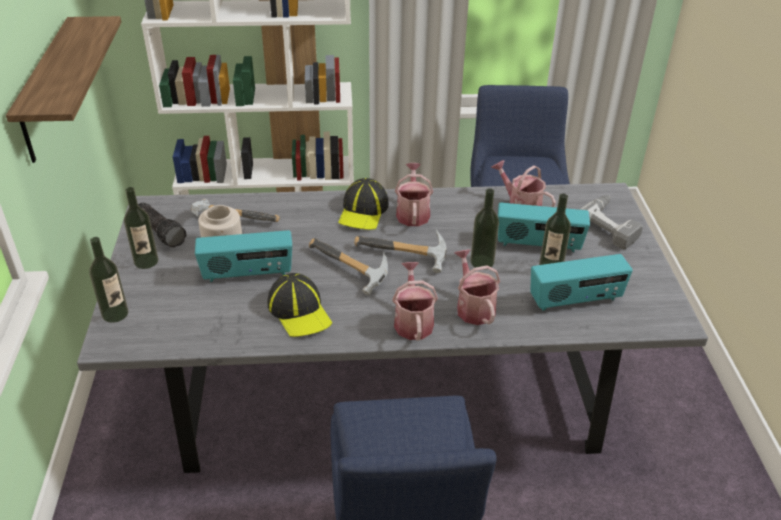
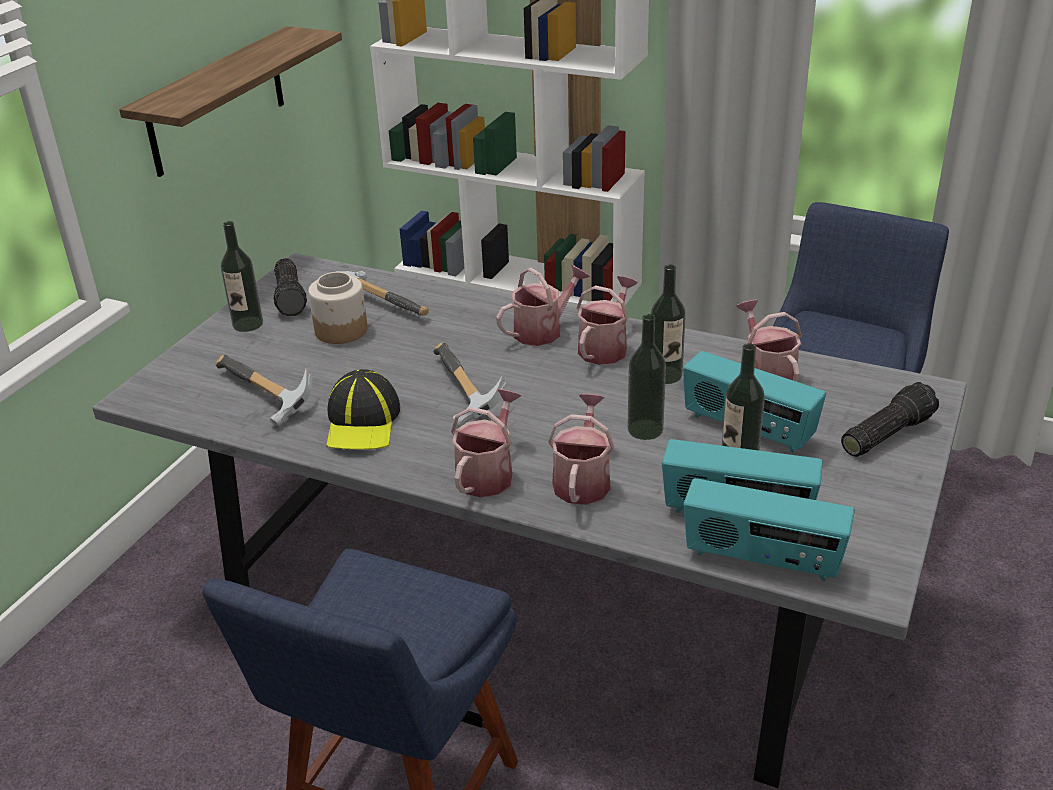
camera: 30 degrees right, 5 degrees down
bottle [89,237,128,323] -> bottle moved to [651,264,686,384]
radio [195,230,292,282] -> radio moved to [683,478,855,581]
cap [338,178,389,230] -> watering can [496,265,590,346]
hammer [354,229,447,273] -> hammer moved to [216,354,313,427]
power drill [579,195,643,250] -> flashlight [841,382,939,457]

